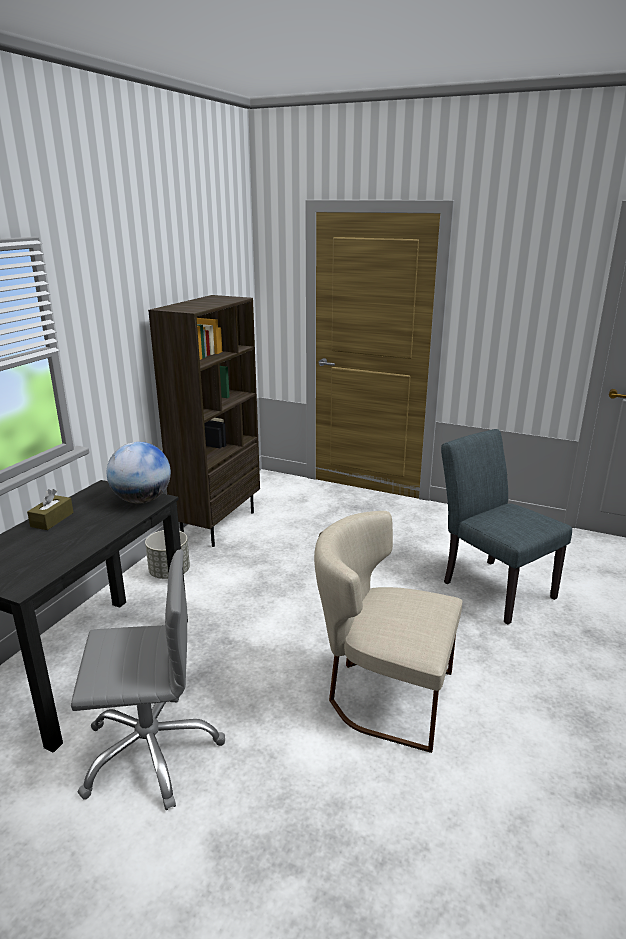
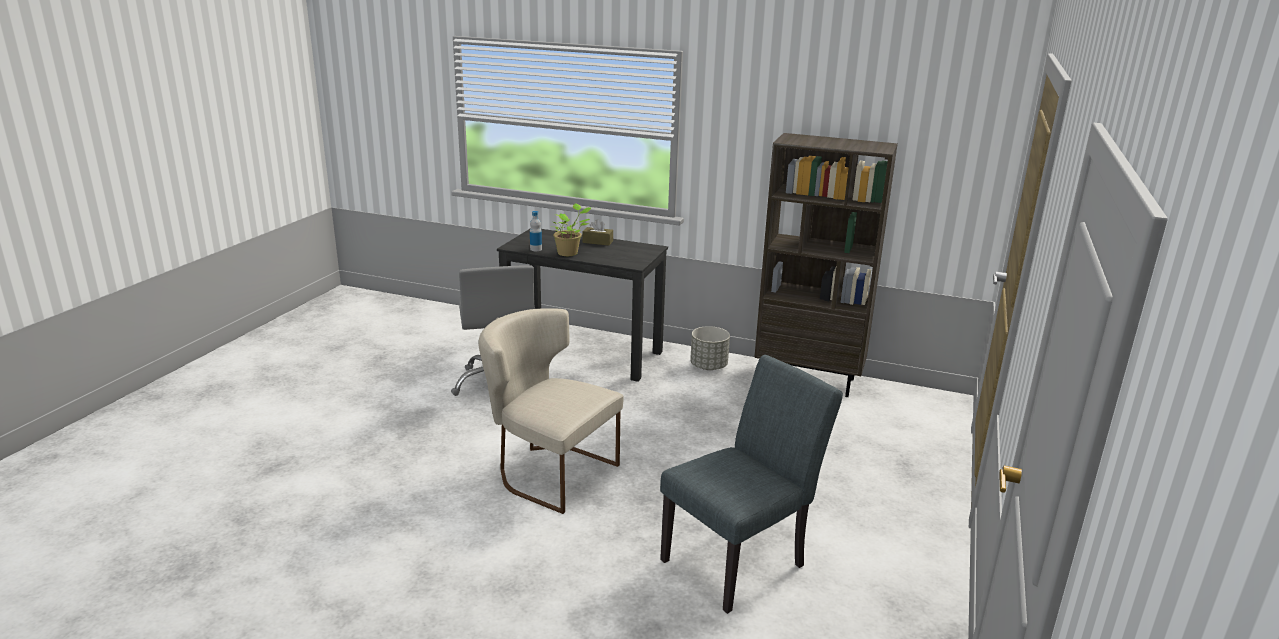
camera: 85 degrees right, 0 degrees up
globe [107,442,171,504] -> none
beige chair [314,511,462,753] -> beige chair turned 75 degrees counterclockwise [478,308,624,514]
none -> bottle [530,211,542,251]
none -> potted plant [553,203,592,256]

